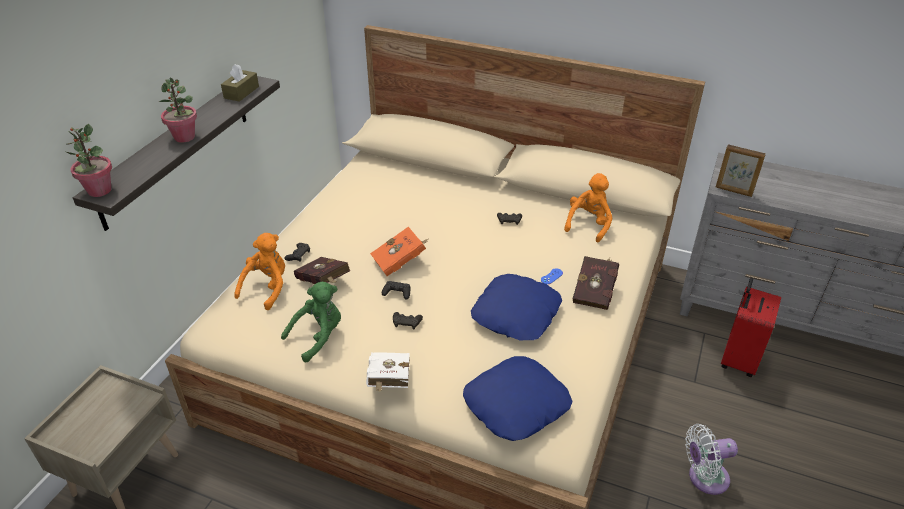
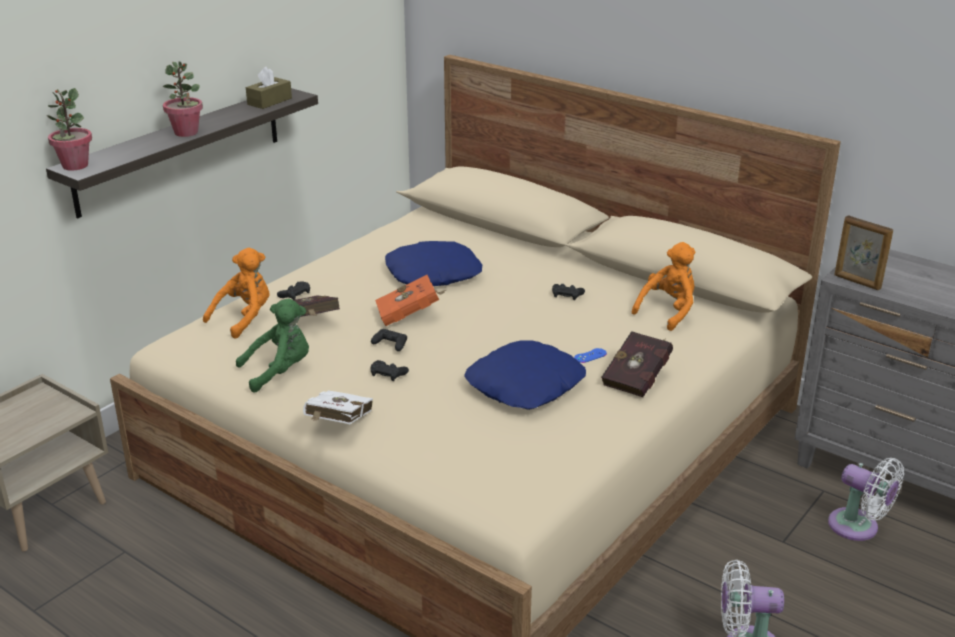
camera: 15 degrees right, 10 degrees down
blue pillow [463,356,572,441] -> blue pillow moved to [385,241,482,286]
red suitcase [721,278,781,377] -> white fan [828,458,904,541]

